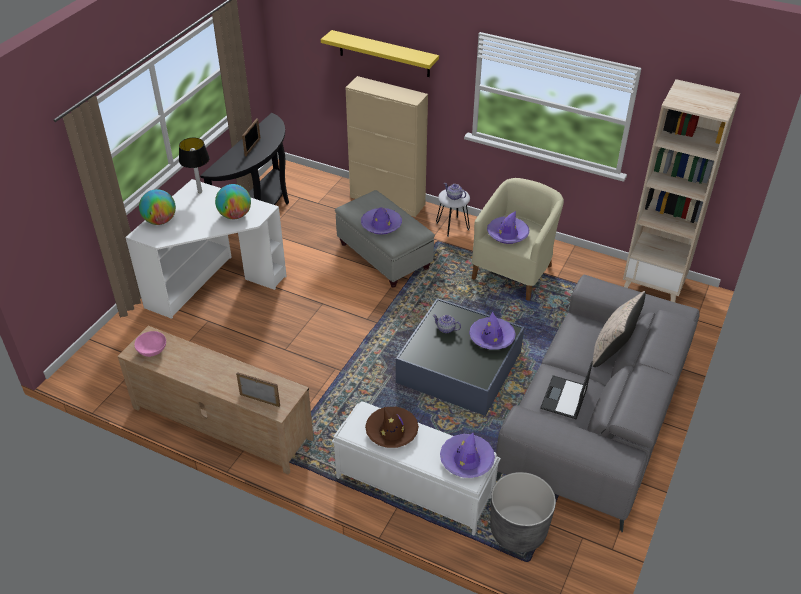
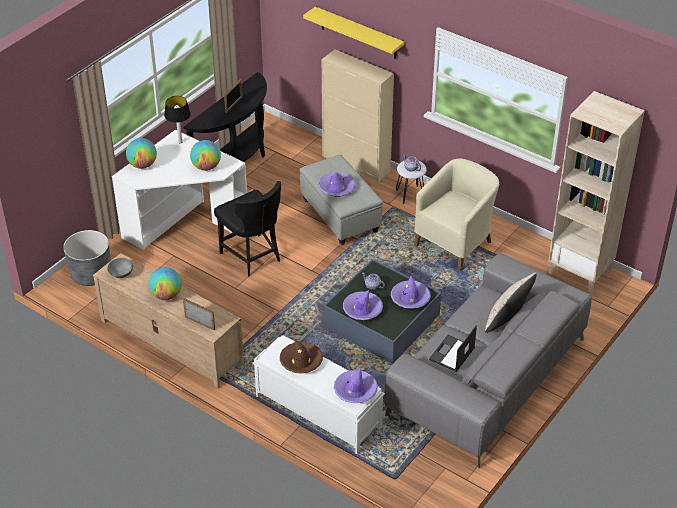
camera: 10 degrees right, 0 degrees up
pink bowl [134,331,166,357] -> grey bowl [107,258,133,278]
purple hat [487,211,529,244] -> purple hat moved to [343,290,383,320]
grey planter [490,472,556,553] -> grey planter moved to [63,230,111,286]
none -> globe [148,267,182,300]
none -> black chair [214,181,281,276]

